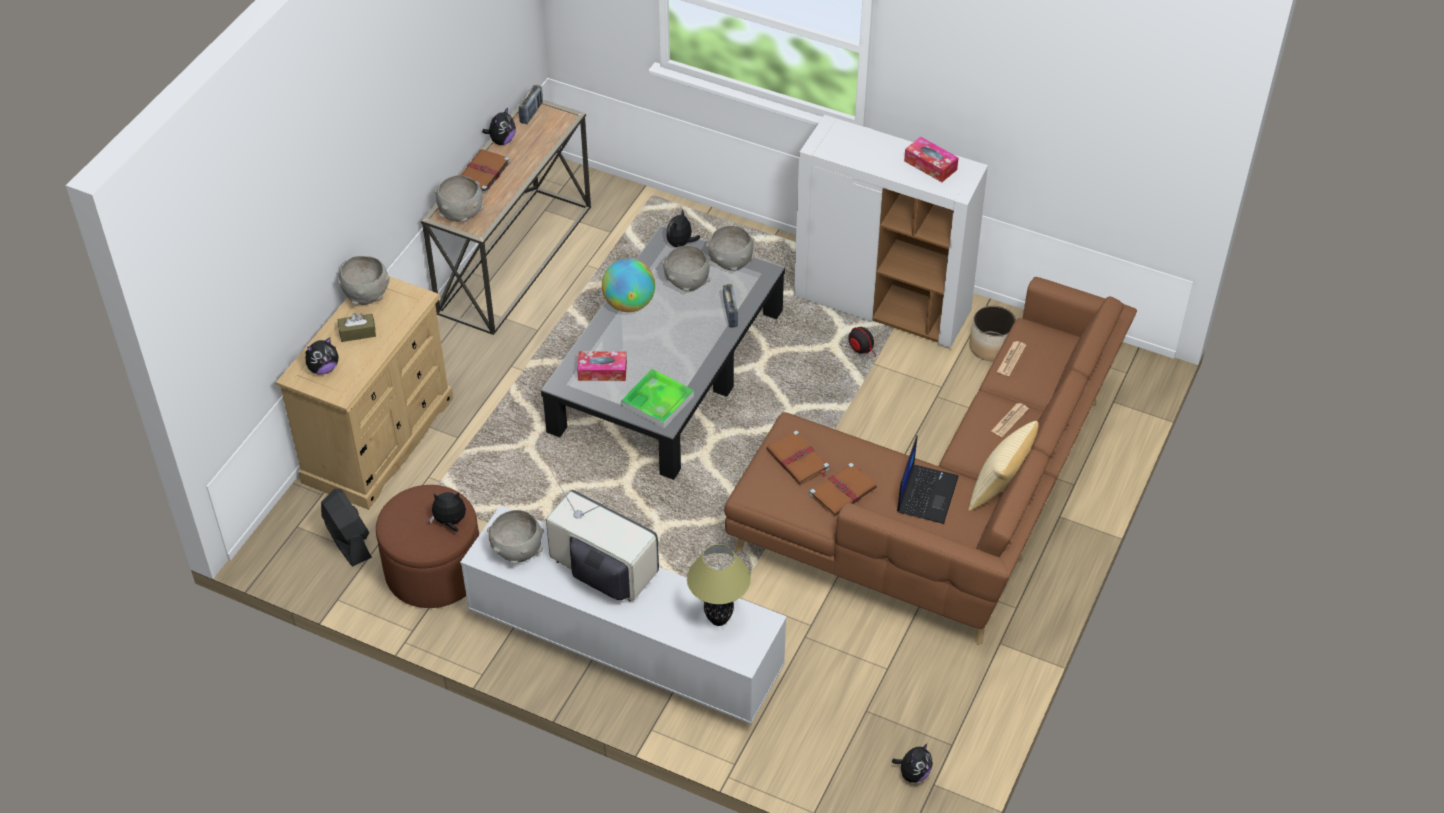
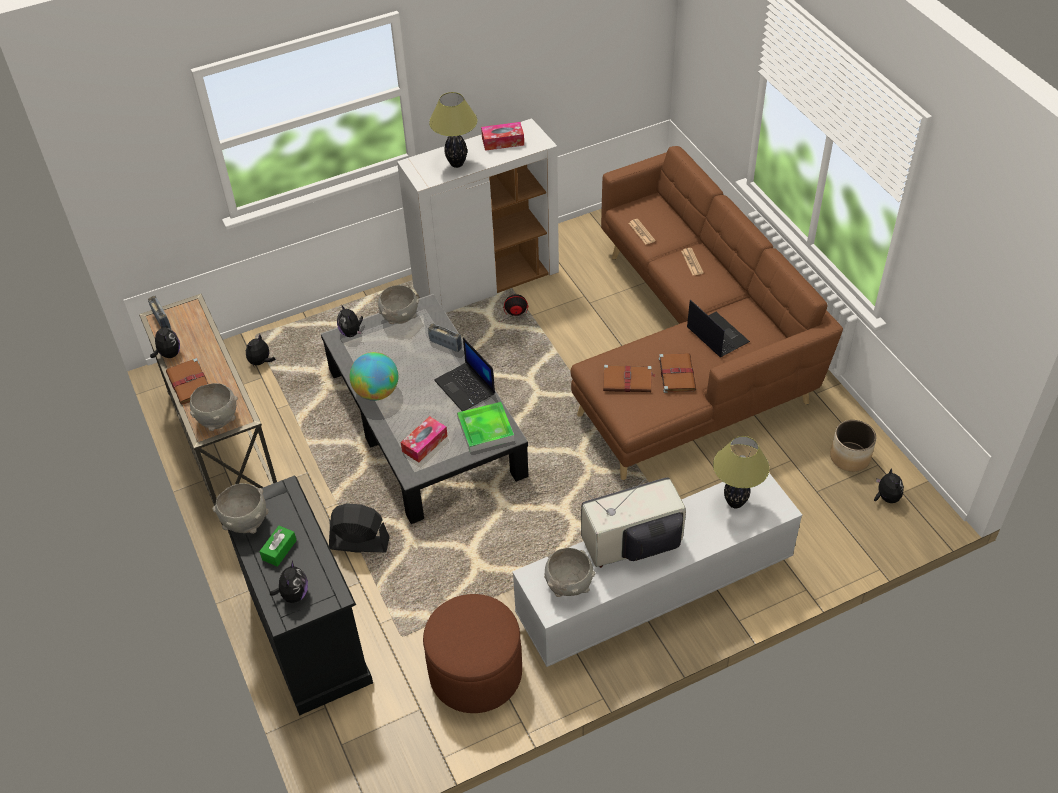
camera: 50 degrees left, 0 degrees up
beige dresser [276,276,453,510] -> black dresser [228,476,373,716]
black fan [321,489,372,566] -> black fan moved to [329,503,390,553]
brown tissue box [338,313,376,342] -> green tissue box [259,526,297,567]
plush toy [429,492,466,532] -> plush toy moved to [246,334,275,366]
grey bowl [662,246,712,291] -> none
pillow [969,421,1039,511] -> none
planter [970,306,1016,361] -> planter moved to [830,420,876,472]
none -> table lamp [429,92,478,168]
none -> laptop [434,337,495,411]

